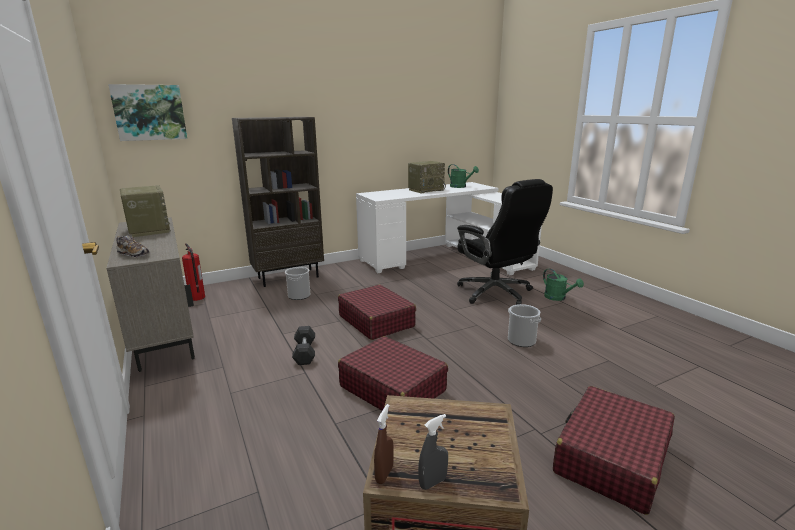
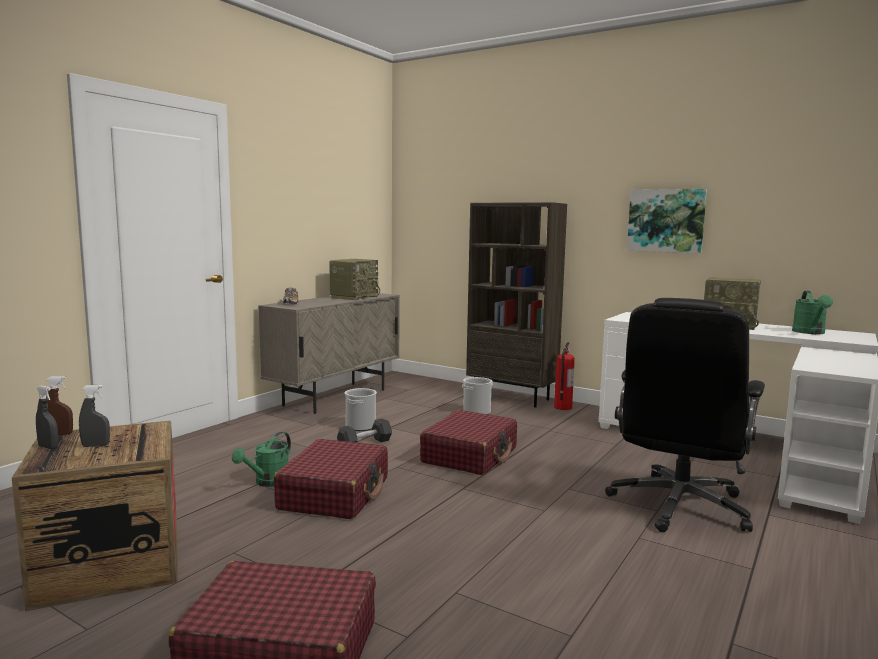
camera: 60 degrees right, 10 degrees down
picture [108,84,187,141] -> picture moved to [627,189,707,253]
fire extinguisher [182,243,205,301] -> fire extinguisher moved to [554,342,575,410]
bucket [508,304,541,347] -> bucket moved to [345,388,377,431]
green watering can [543,268,584,301] -> green watering can moved to [232,432,291,487]
none -> grey spray bottle [79,385,110,447]

